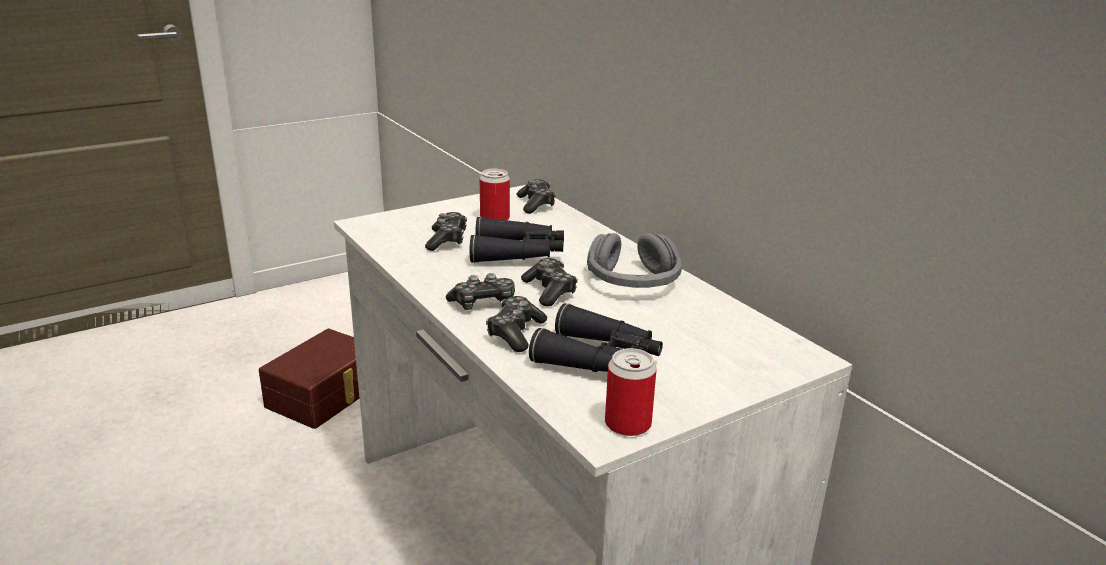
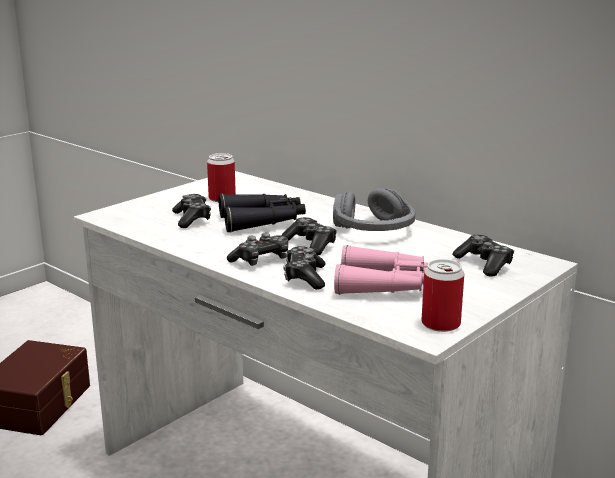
camera: 15 degrees left, 5 degrees down
game controller [517,179,556,214] -> game controller moved to [452,234,514,276]
black binoculars [529,303,663,372] -> pink binoculars [334,245,429,295]

